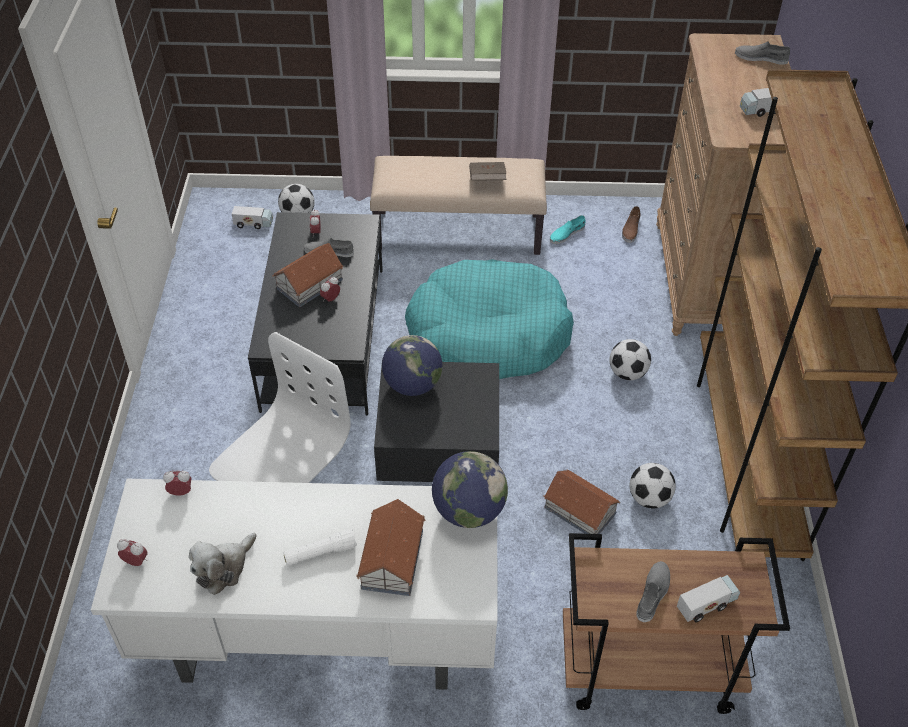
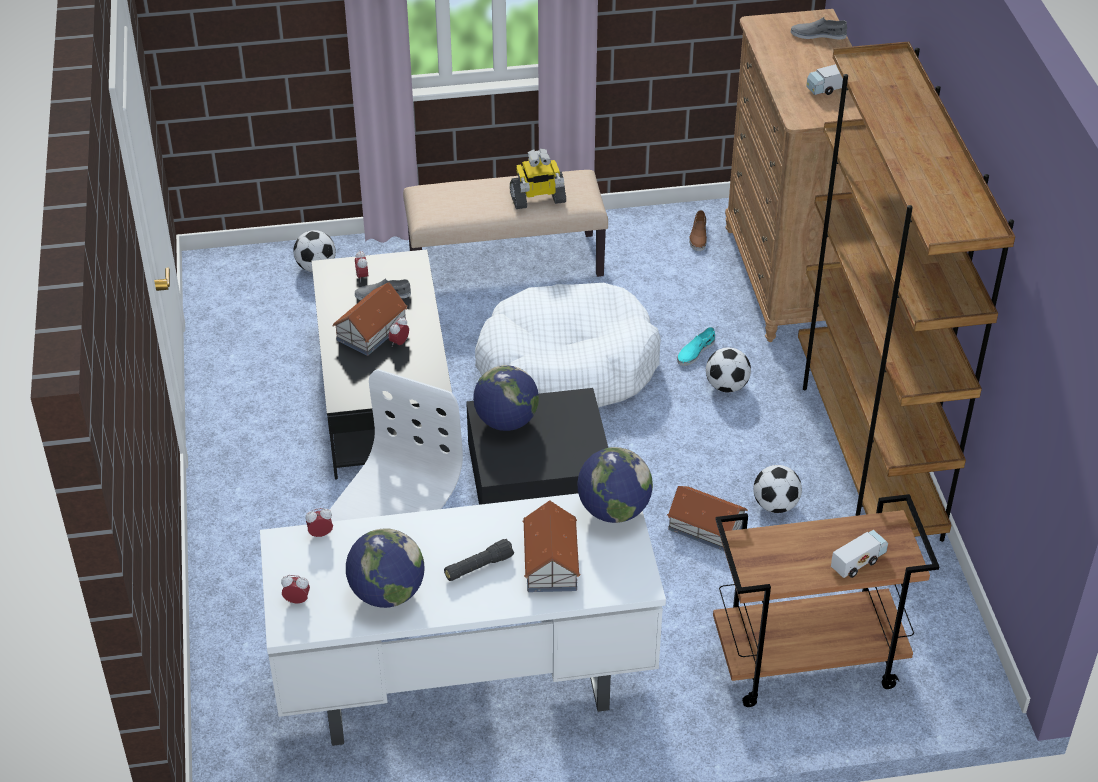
camera: 10 degrees left, 5 degrees down
plush toy [189,533,257,595] -> globe [346,528,425,608]
toy truck [232,206,273,229] -> none
white flashlight [283,529,357,566] -> black flashlight [444,539,514,581]
turquoise dog bed [405,259,574,379] -> white dog bed [475,283,661,408]
brown book [469,162,507,181] -> toy robot [510,149,566,209]
turquoise shoe [550,215,586,244] -> turquoise shoe moved to [677,327,715,366]
grey shoe [636,561,670,622] -> none

